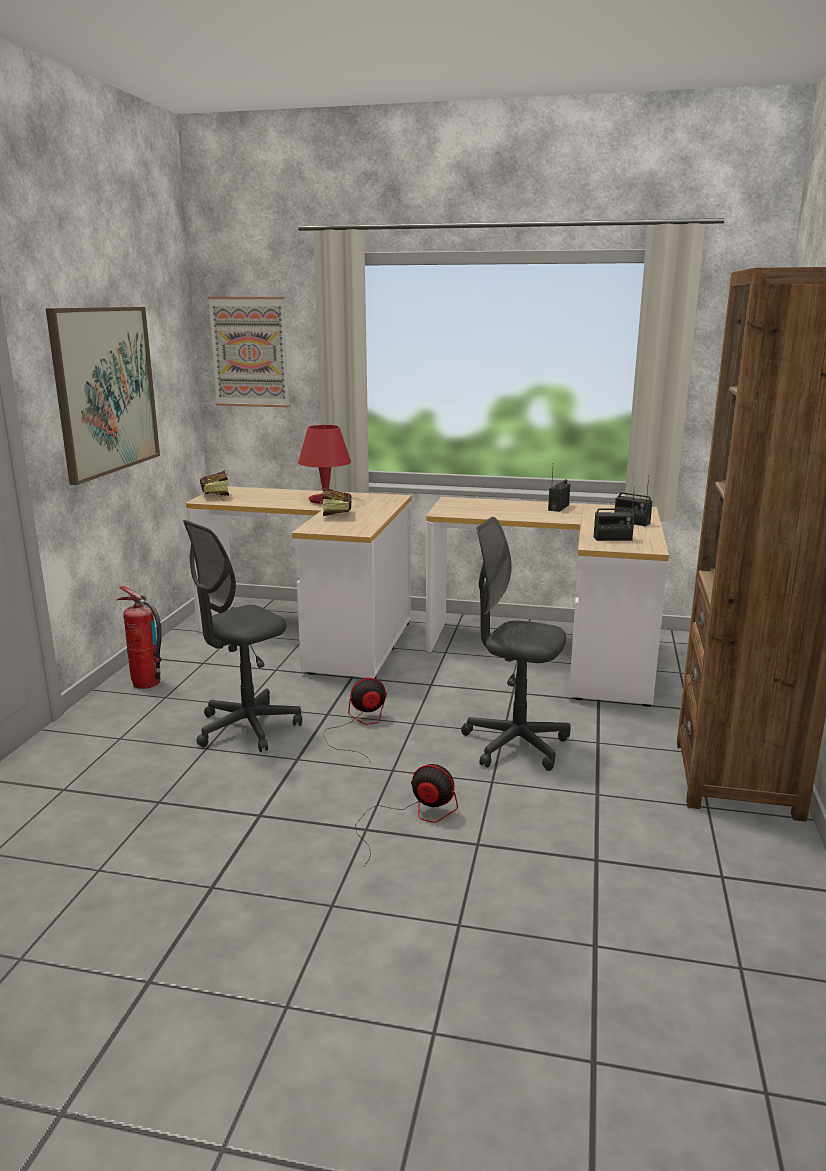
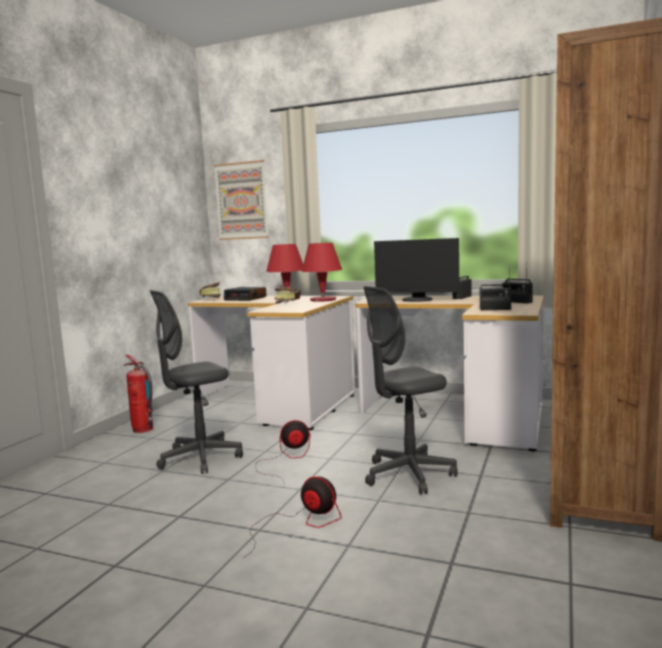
camera: 10 degrees right, 10 degrees down
picture [46,307,160,485] -> none
grey office chair [461,517,571,771] -> grey office chair turned 60 degrees counterclockwise [363,286,458,495]
none -> alarm clock [224,287,266,301]
none -> red table lamp [302,243,342,302]
none -> monitor [374,238,460,302]

